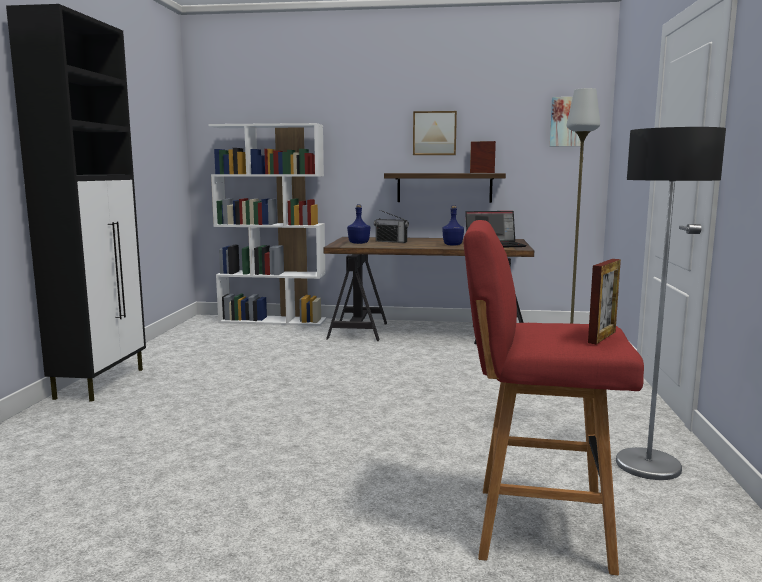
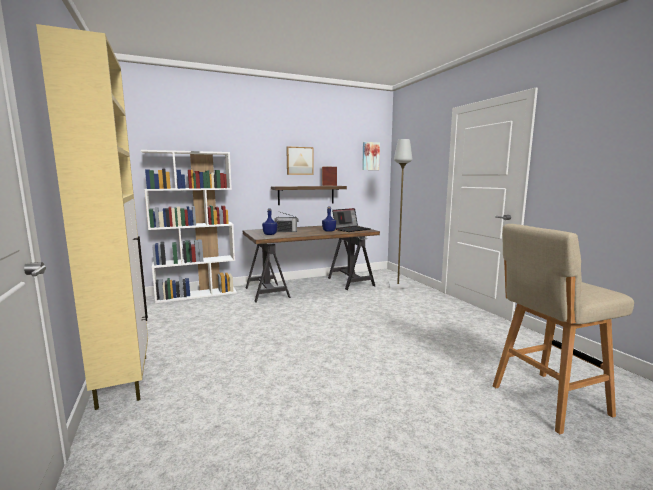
camera: 30 degrees left, 0 degrees up
black cabinet [6,4,146,402] -> beige cabinet [36,24,148,410]
red stool [463,220,644,575] -> beige stool [493,224,634,434]
picture frame [588,259,621,344] -> none
floor lamp [616,127,726,480] -> none

